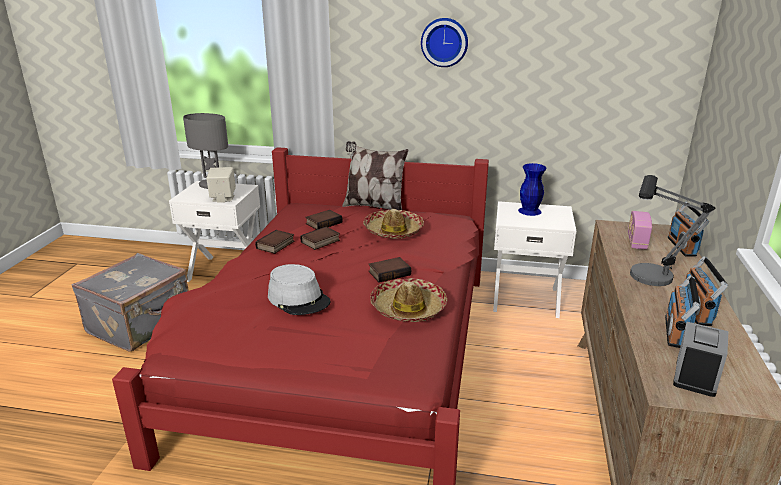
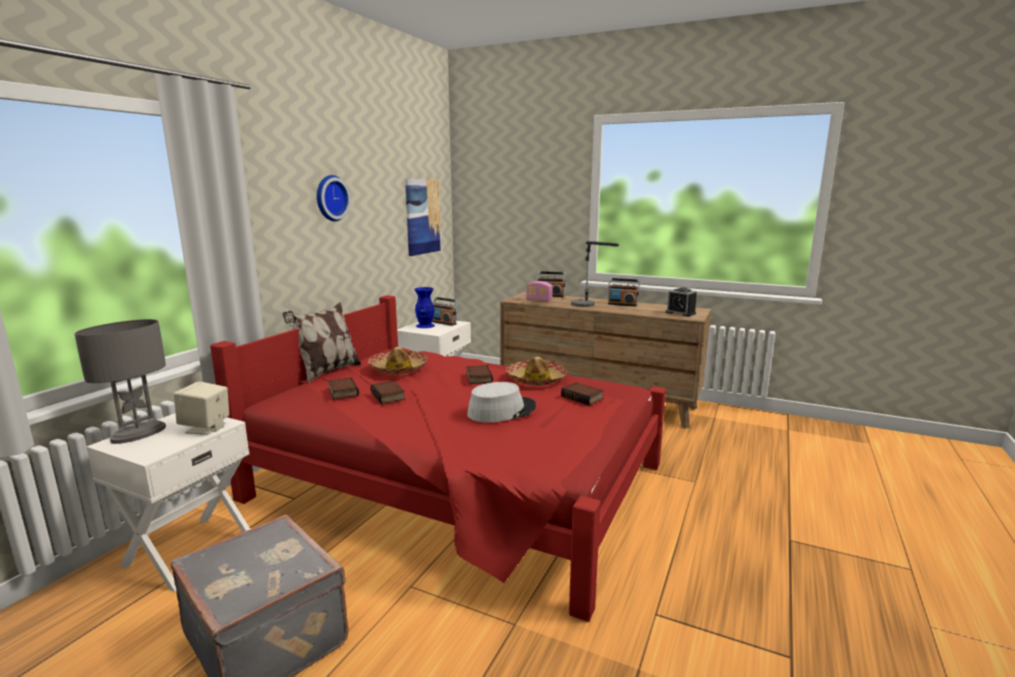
camera: 75 degrees left, 10 degrees down
book [255,230,295,254] -> book moved to [561,382,604,405]
radio [665,275,700,348] -> radio moved to [432,297,458,326]
none -> picture [405,179,441,256]

